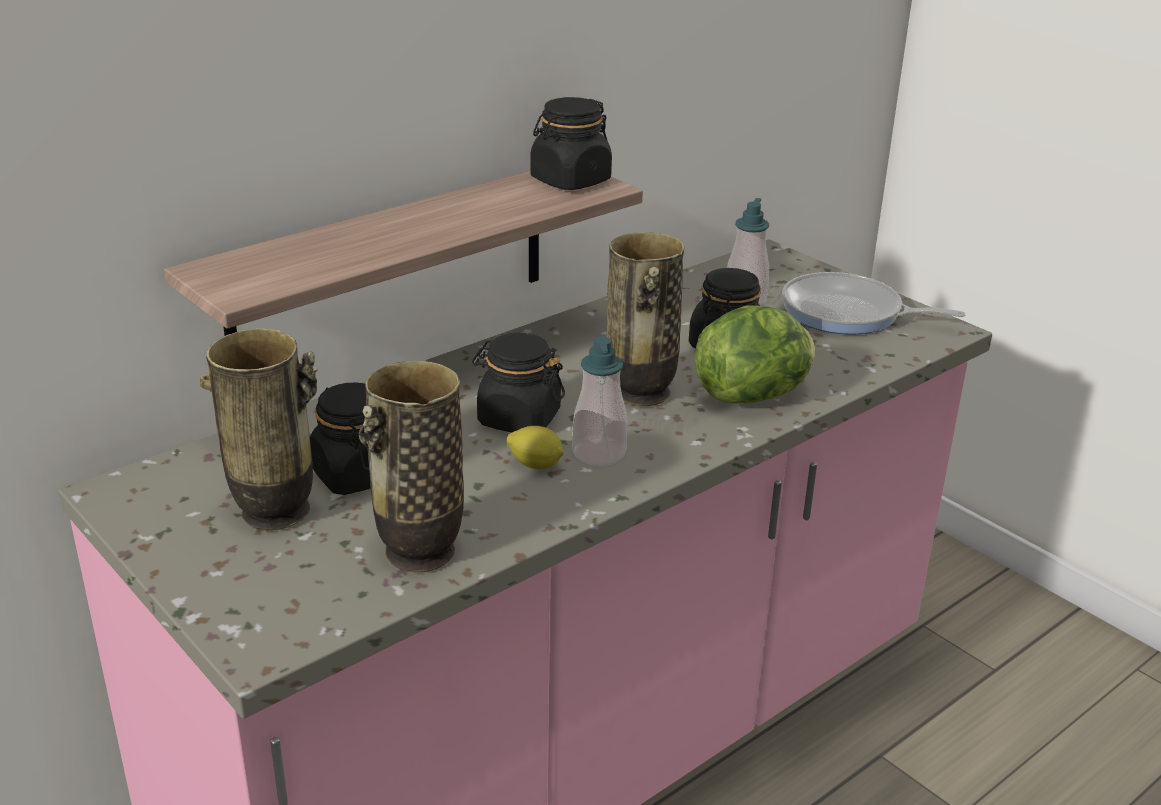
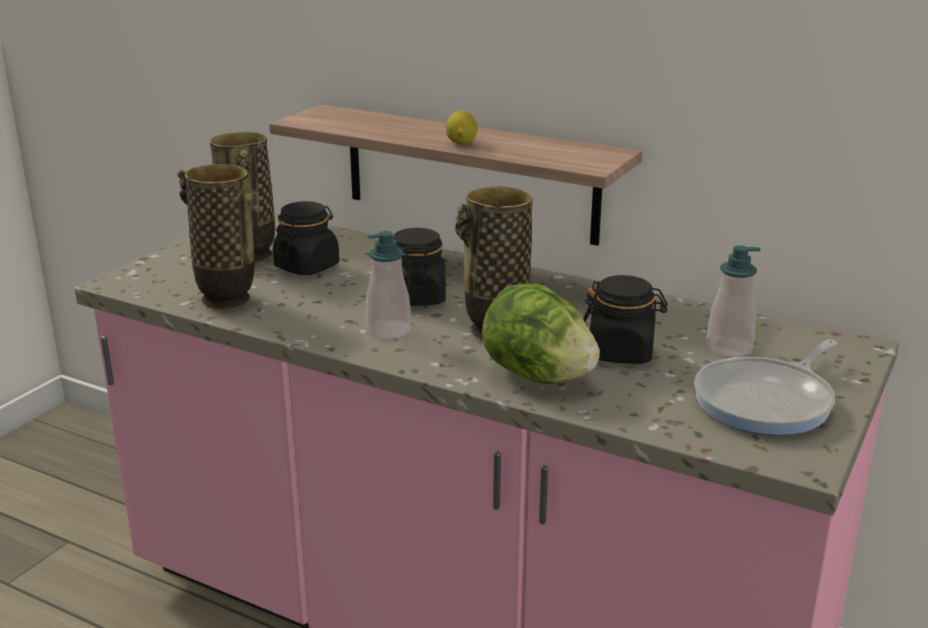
camera: 70 degrees right, 5 degrees down
lemon [507,426,563,469] -> lemon moved to [446,111,478,145]
black jar [530,97,612,190] -> none
frying pan [782,272,966,335] -> frying pan turned 135 degrees counterclockwise [694,339,837,436]

